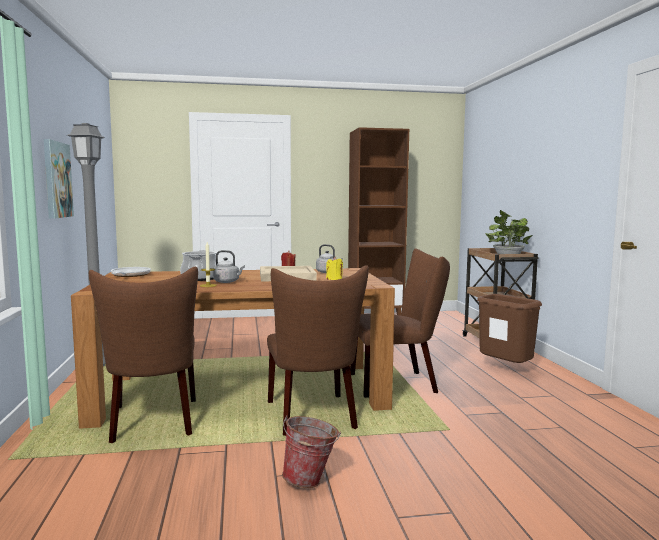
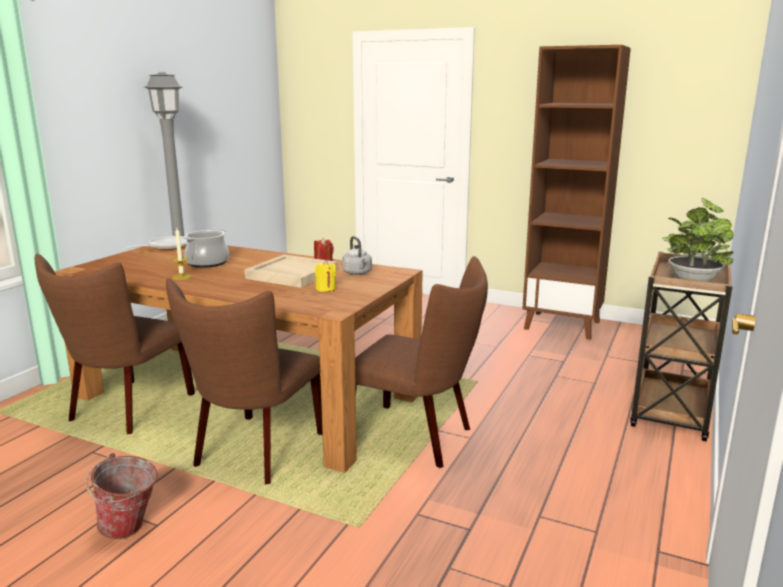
camera: 35 degrees right, 10 degrees up
picture [44,139,74,219] -> none
grey kettle [213,250,245,283] -> none
brown trash can [477,294,542,363] -> none

